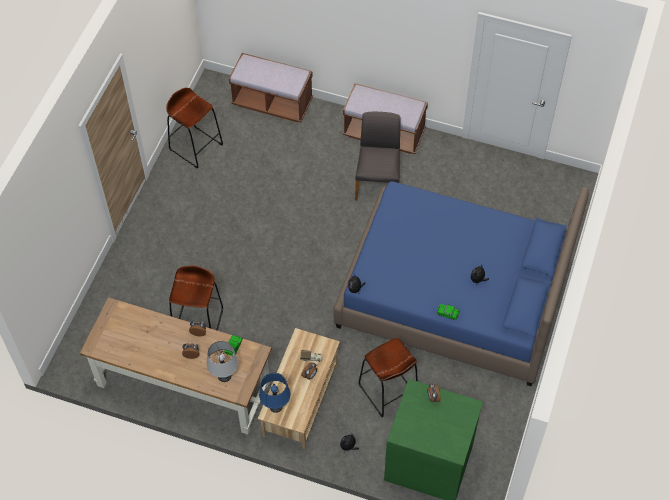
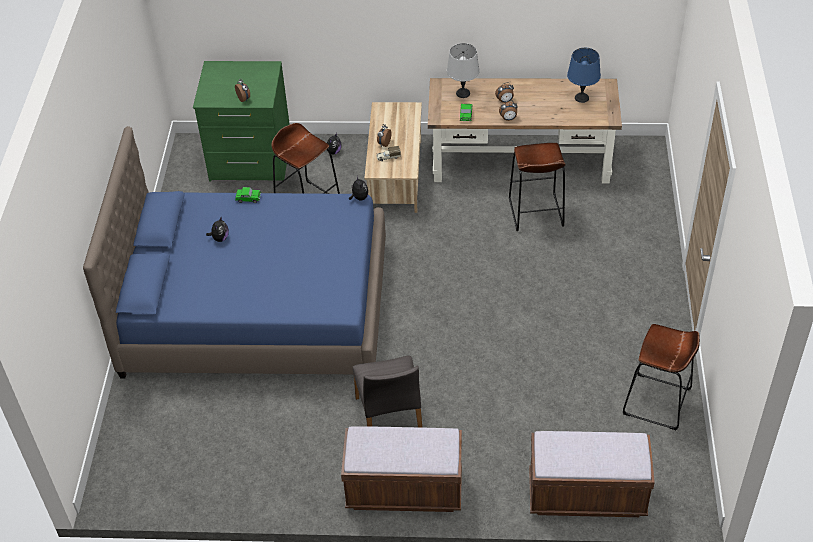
camera: 165 degrees right, 10 degrees down
blue table lamp [259,373,291,413] -> blue table lamp moved to [567,48,601,103]

